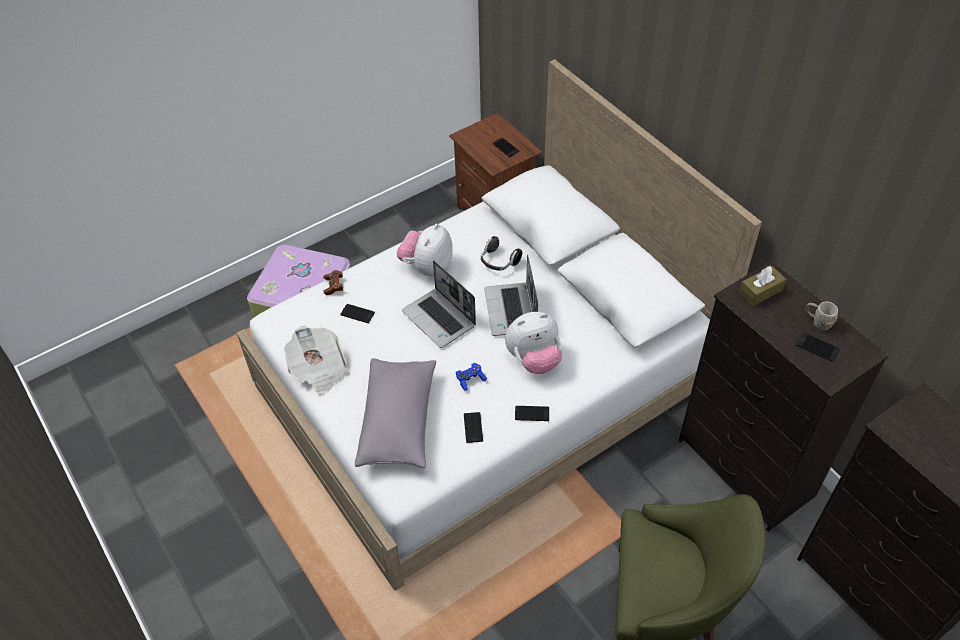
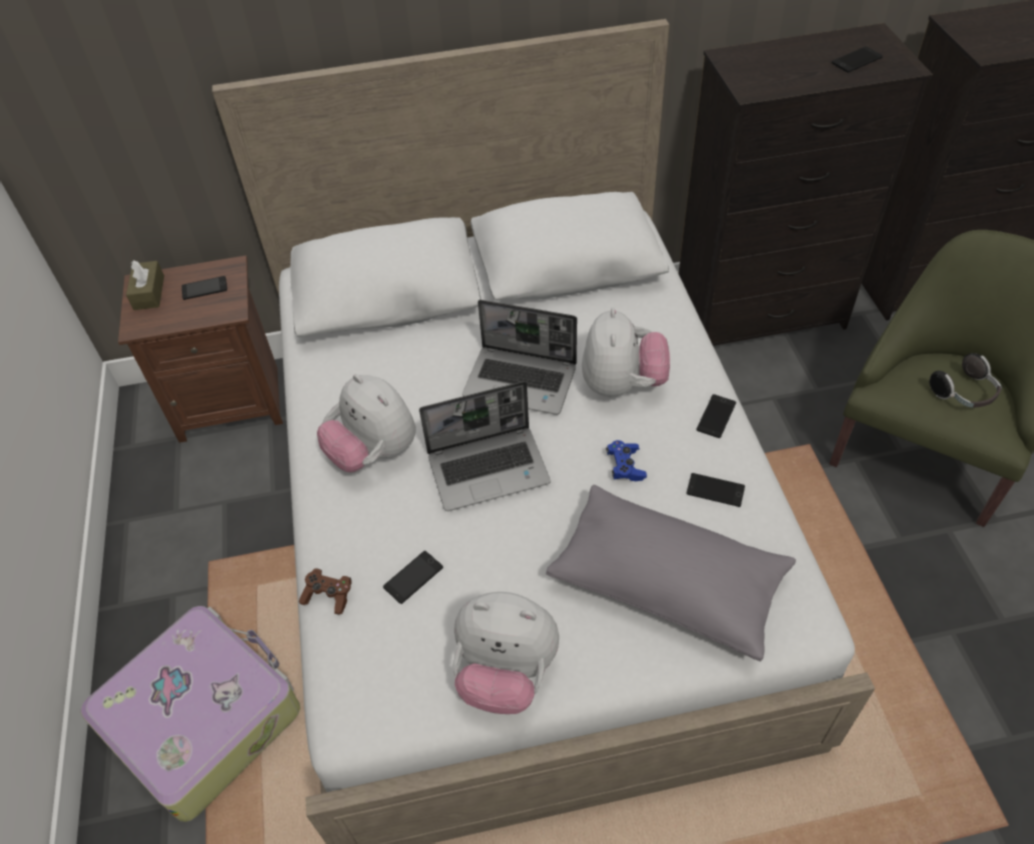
camera: 65 degrees left, 0 degrees up
newspaper [284,326,348,395] -> plush toy [453,592,559,714]
headphones [481,236,522,271] -> headphones moved to [929,353,1002,408]
brown tissue box [739,266,786,306] -> brown tissue box moved to [126,260,164,310]
grey mug [805,302,838,330] -> none

